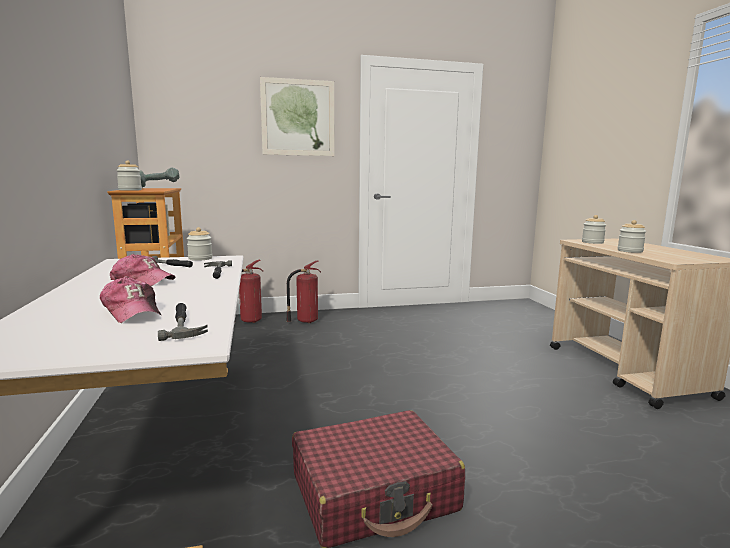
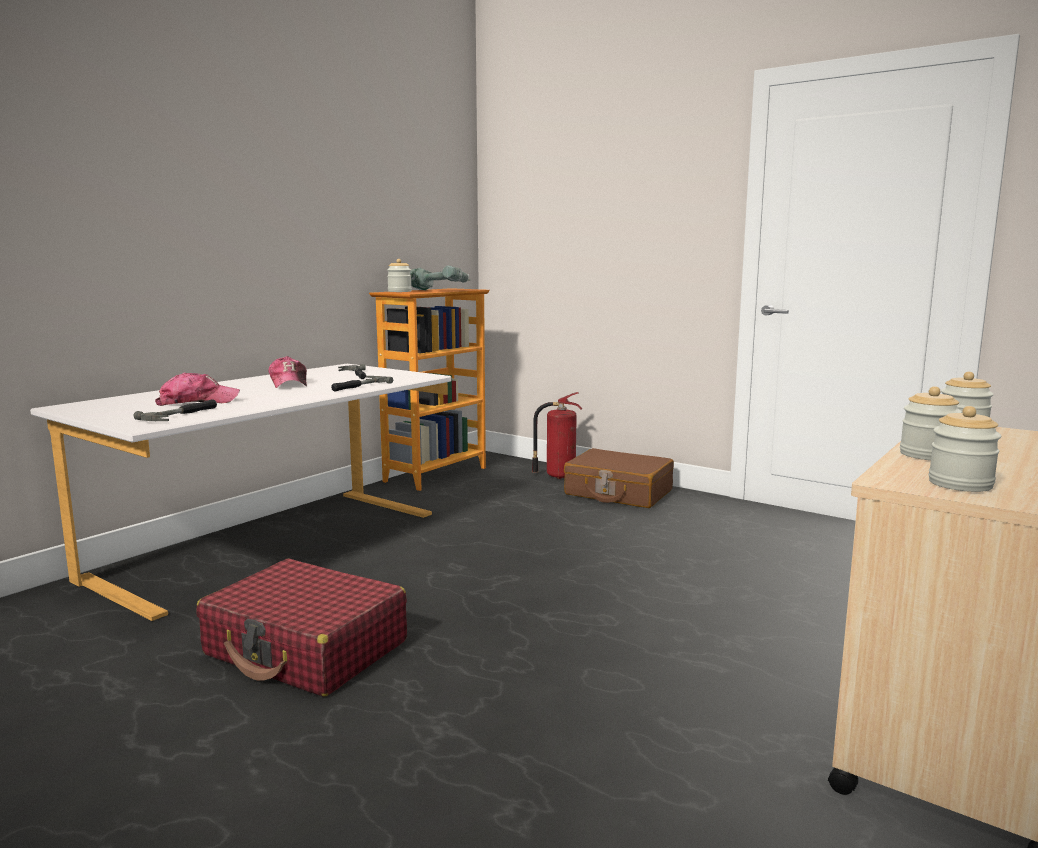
camera: 50 degrees right, 0 degrees up
cap [100,276,162,323] -> cap turned 120 degrees counterclockwise [155,372,240,406]
jar [187,227,213,261] -> jar moved to [928,406,1001,492]
picture [260,77,334,156] -> none
fire extinguisher [286,260,321,323] -> brown suitcase [564,448,674,508]

